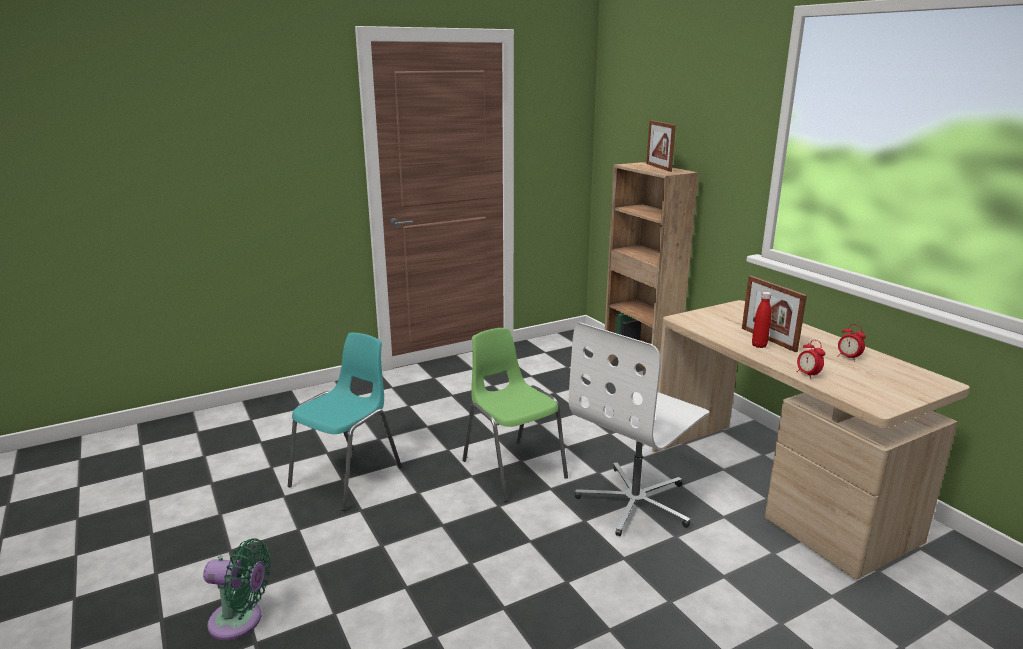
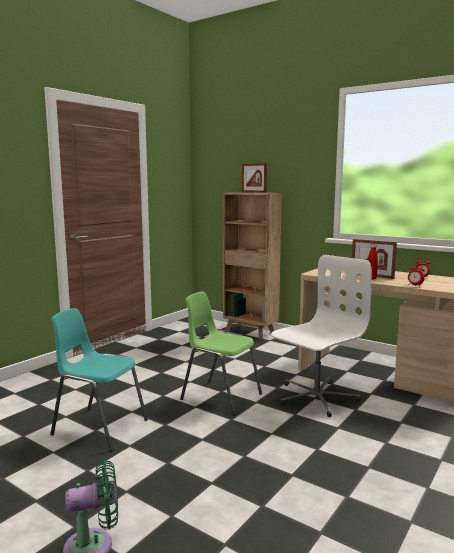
camera: 25 degrees left, 10 degrees down
turquoise chair [288,333,402,511] -> turquoise chair turned 75 degrees counterclockwise [50,308,148,451]
white office chair [569,322,709,536] -> white office chair turned 150 degrees counterclockwise [271,255,372,417]

